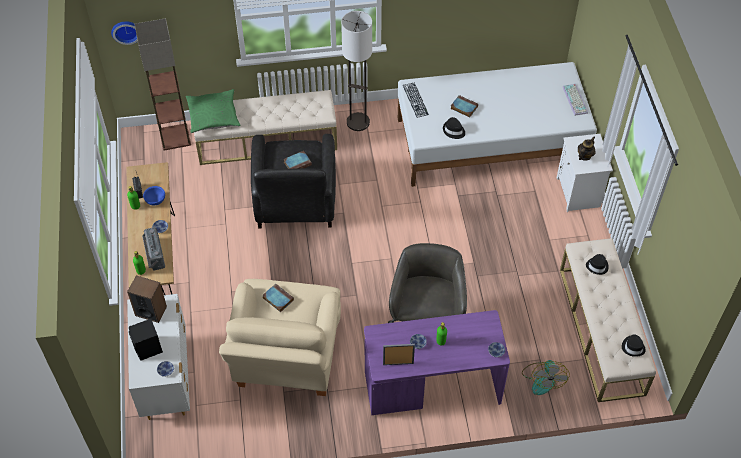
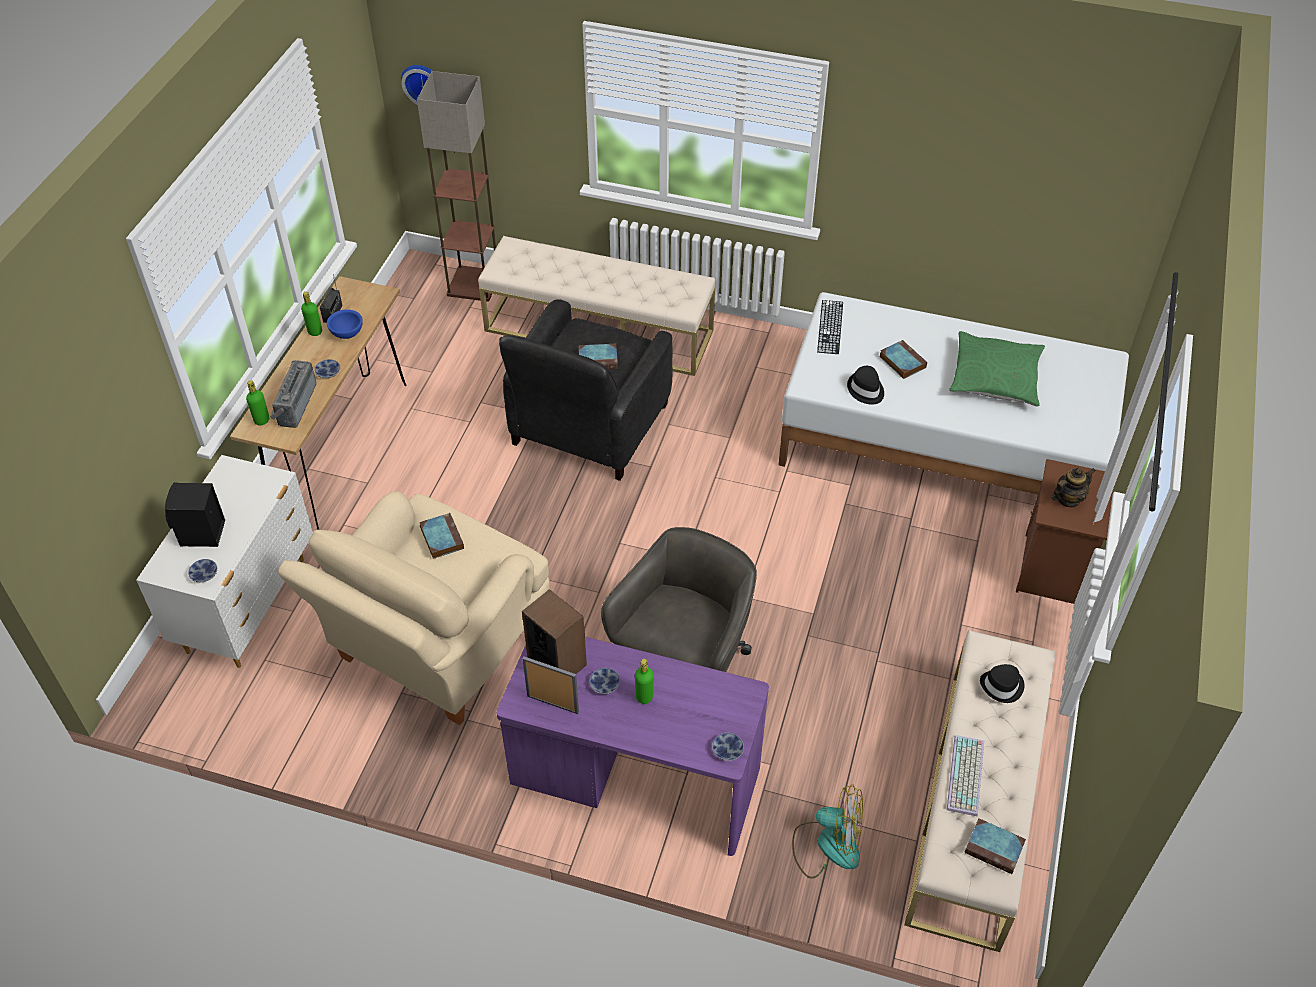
camera: 25 degrees right, 5 degrees down
speaker [127,275,167,323] -> speaker moved to [522,589,587,674]
green pillow [186,89,241,133] -> green pillow moved to [949,331,1045,407]
floor lamp [341,11,372,131] -> none
fan [522,360,570,395] -> fan turned 105 degrees counterclockwise [792,784,863,879]
white nightstand [557,134,613,212] -> brown nightstand [1016,459,1114,604]
keyboard [562,84,588,116] -> keyboard moved to [947,735,984,817]
black hat [622,334,646,357] -> book [964,818,1026,874]

